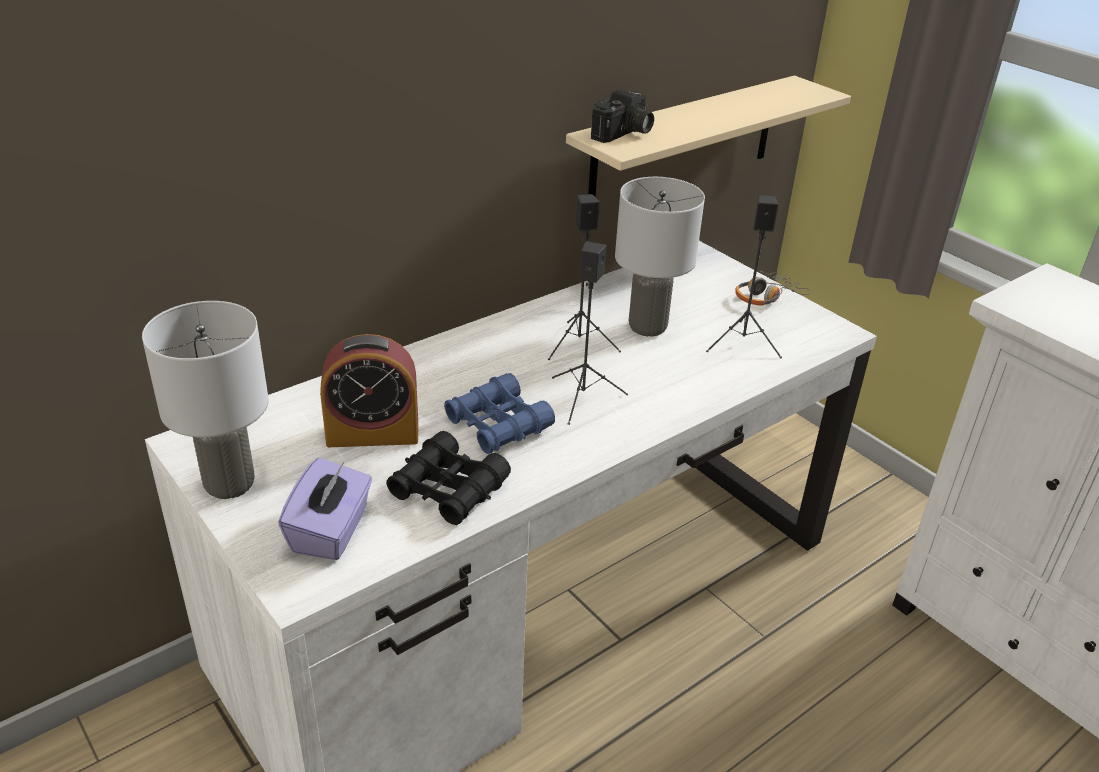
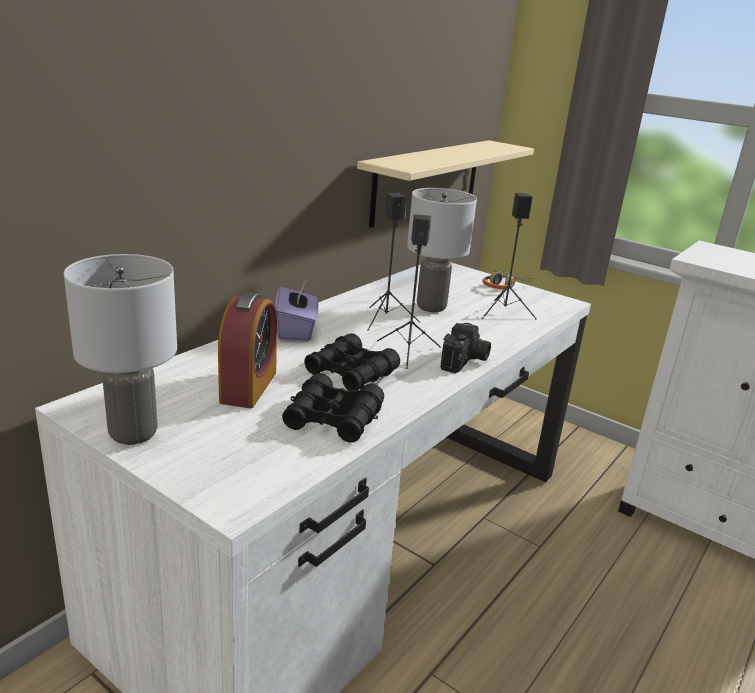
camera: 15 degrees left, 10 degrees down
purple tissue box [278,458,372,560] -> purple tissue box moved to [275,283,318,341]
alarm clock [320,334,418,447] -> alarm clock turned 60 degrees counterclockwise [218,292,277,408]
blue binoculars [444,373,555,454] -> black binoculars [304,333,400,391]
camera [591,89,654,143] -> camera moved to [441,323,491,373]

